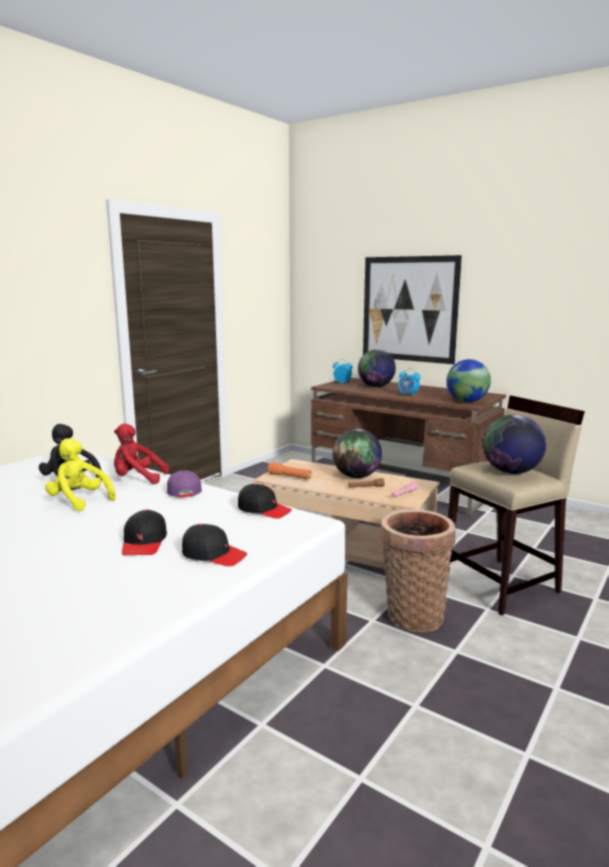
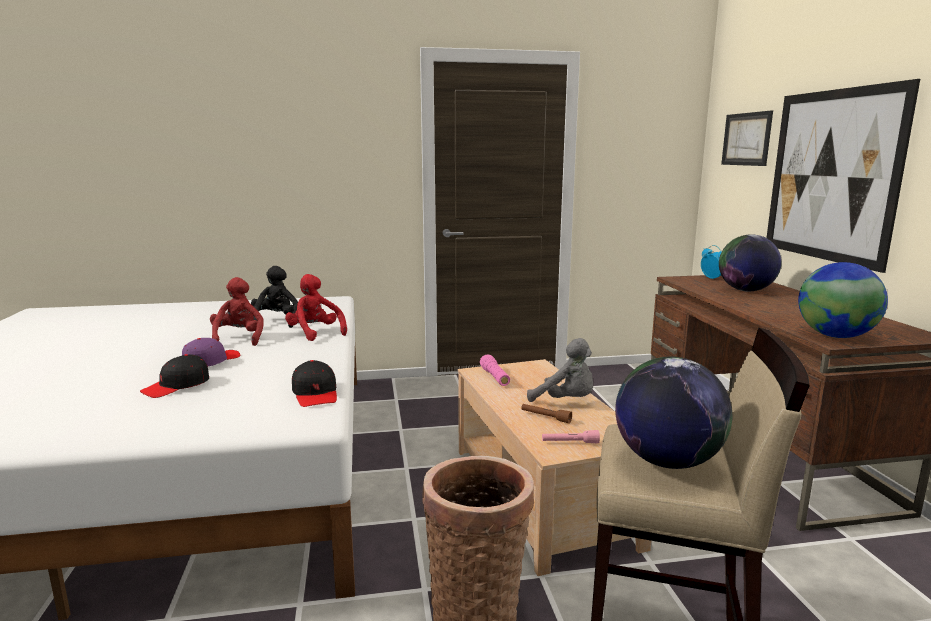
camera: 45 degrees right, 0 degrees up
yellow plush toy [45,438,116,511] -> red plush toy [210,277,264,346]
purple cap [167,470,202,497] -> purple cap moved to [182,338,240,366]
black cap [182,524,247,566] -> none
orange flashlight [267,462,312,480] -> pink flashlight [480,354,510,386]
globe [333,429,382,478] -> grey plush toy [527,338,593,402]
alarm clock [398,368,421,396] -> none
none -> picture [721,110,773,166]

